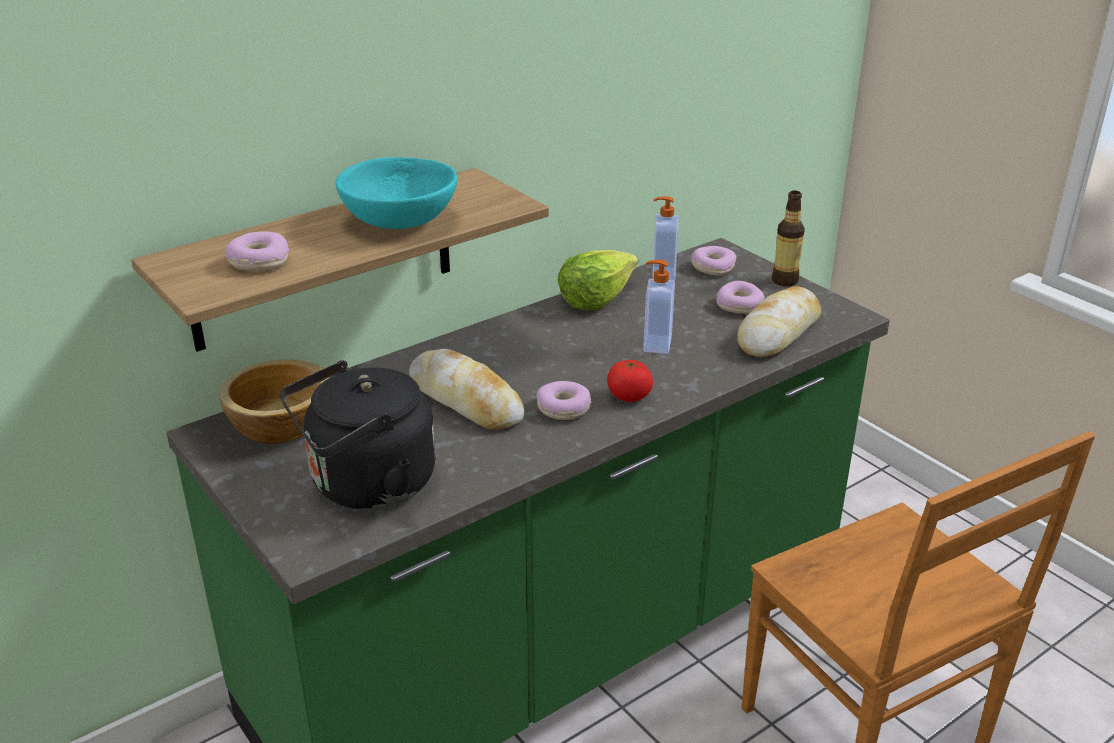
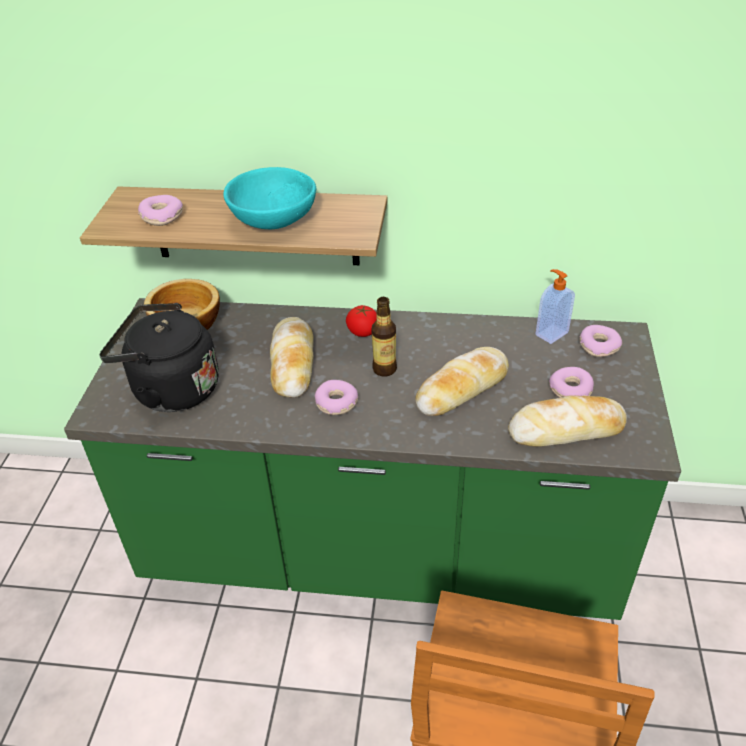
camera: 45 degrees right, 10 degrees up
lettuce [558,250,638,310] -> none
tomato [607,360,653,402] -> tomato moved to [346,305,377,337]
soap dispenser [643,260,675,354] -> bread [415,347,509,416]
bottle [772,191,805,286] -> bottle moved to [371,297,397,376]

